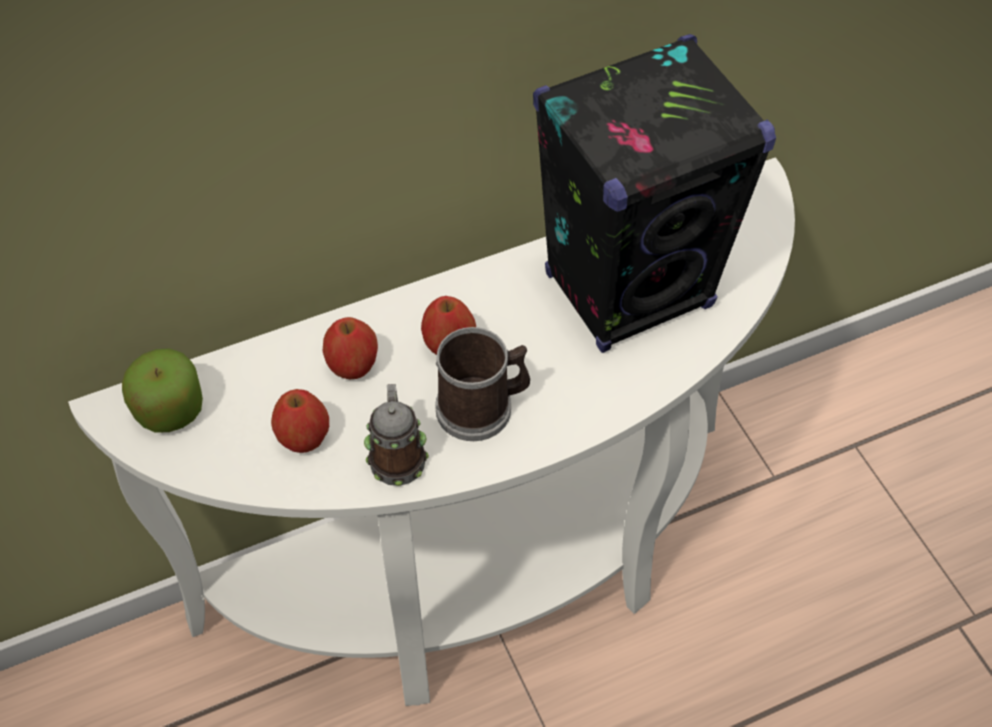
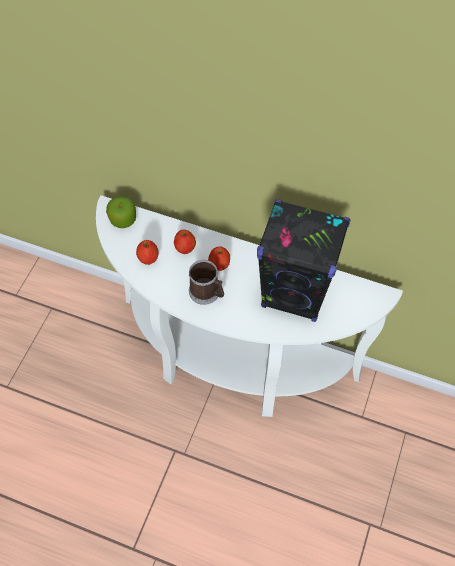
camera: 45 degrees right, 5 degrees up
mug [364,384,429,486] -> none

